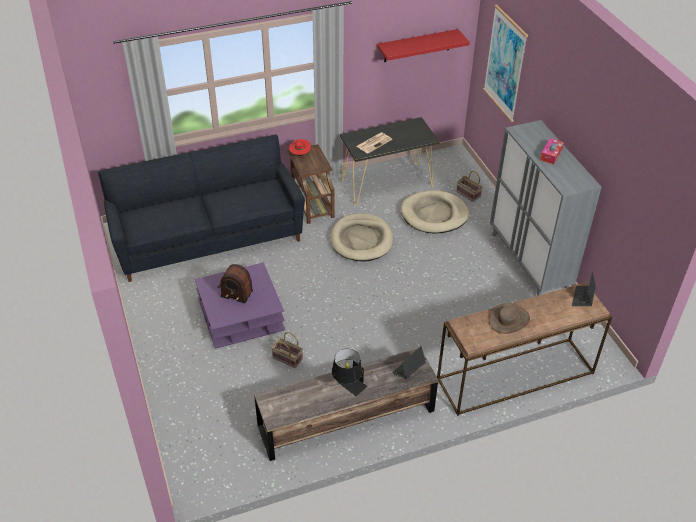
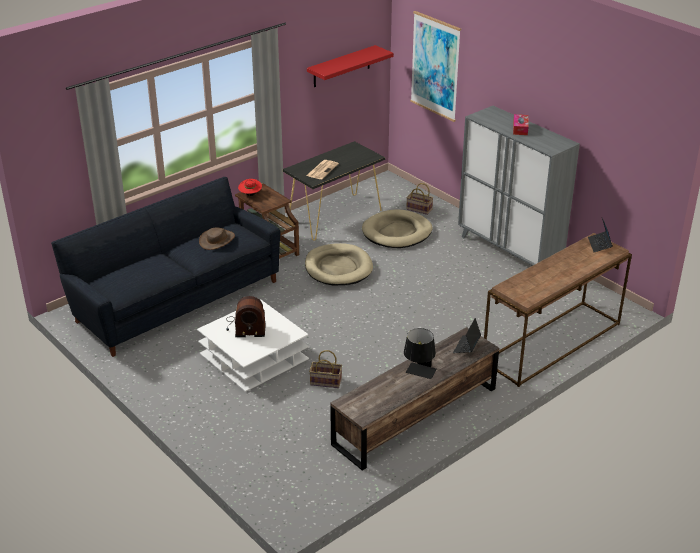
camera: 20 degrees left, 10 degrees down
purple coffee table [195,262,285,349] -> white coffee table [197,299,309,392]
brown hat [489,303,530,334] -> brown hat moved to [199,228,235,250]

